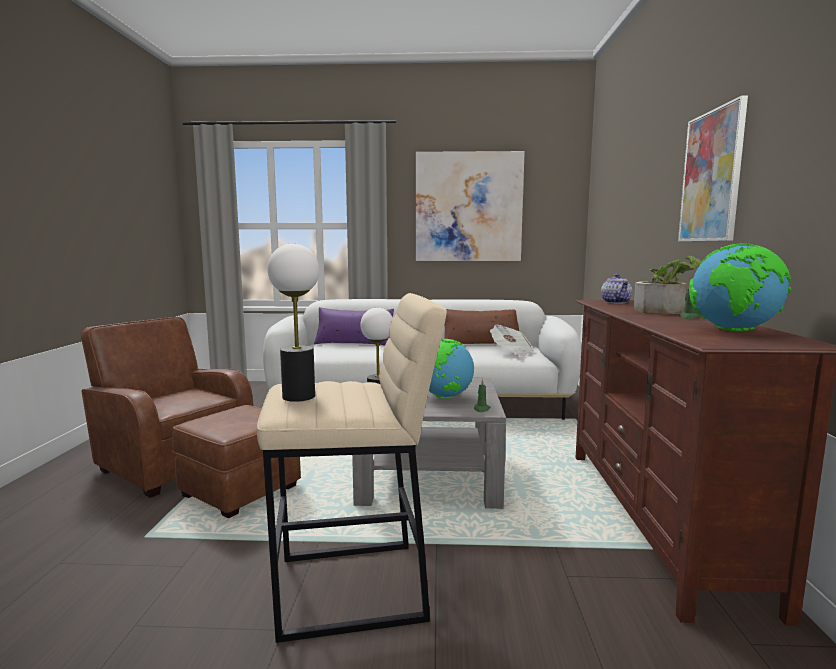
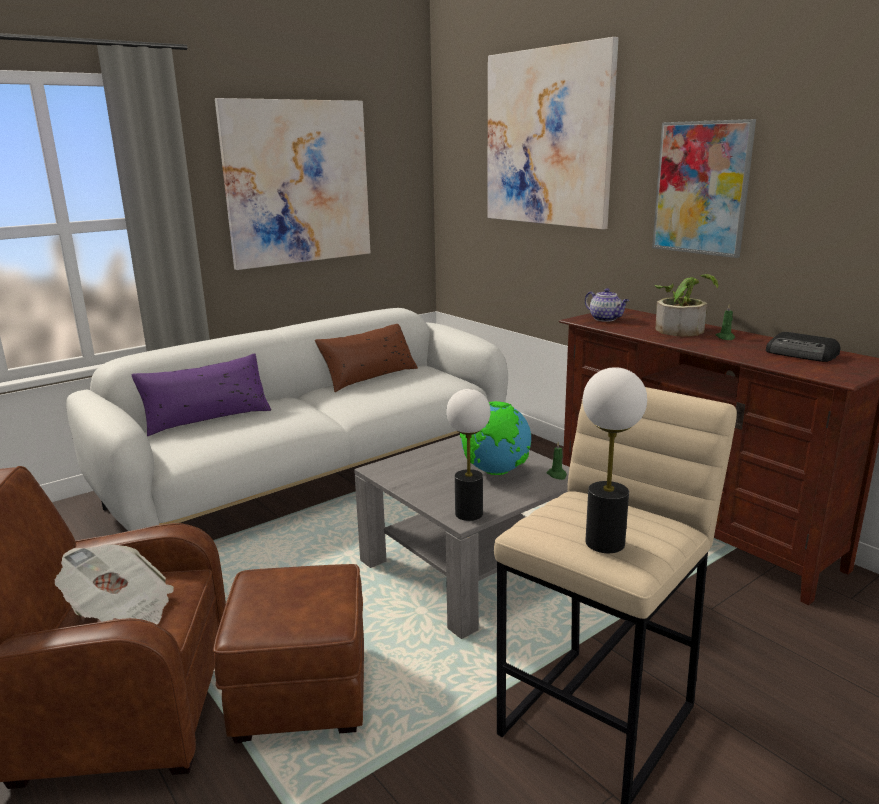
camera: 40 degrees left, 10 degrees up
newspaper [490,325,534,357] -> newspaper moved to [54,544,174,624]
globe [689,243,791,331] -> radio [766,332,840,362]
none -> picture [487,37,619,230]

